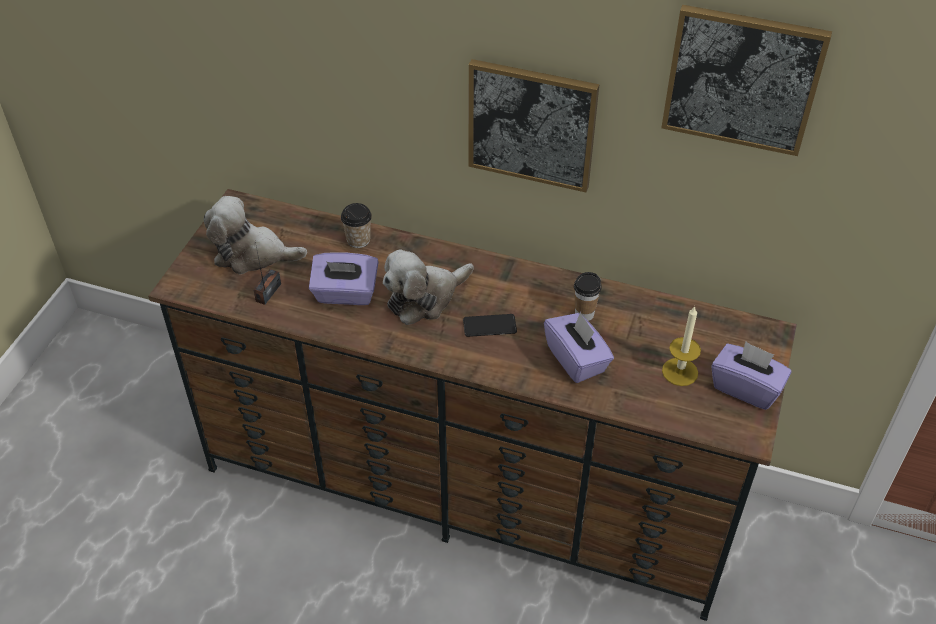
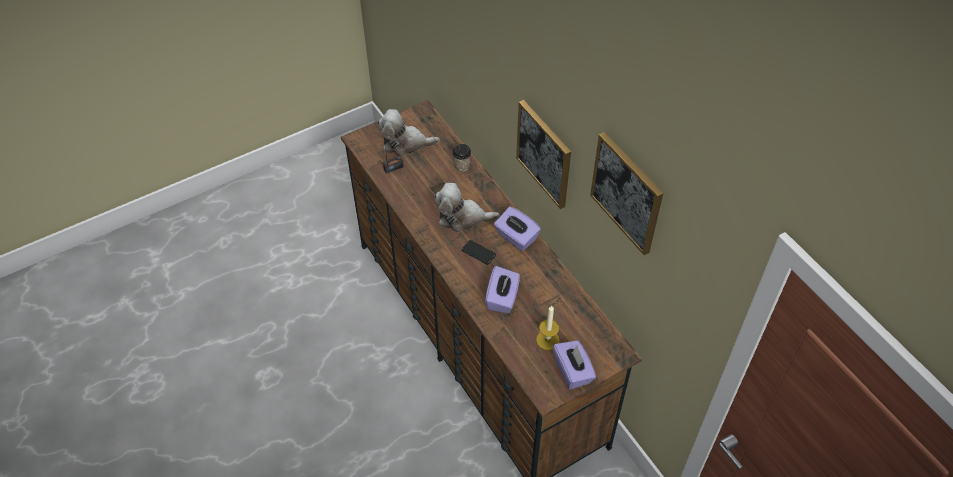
camera: 40 degrees right, 5 degrees up
plush toy [204,196,307,274] -> plush toy turned 45 degrees counterclockwise [377,109,440,156]
purple tissue box [309,252,379,305] -> purple tissue box moved to [494,207,541,251]
cup [574,272,602,321] -> none

